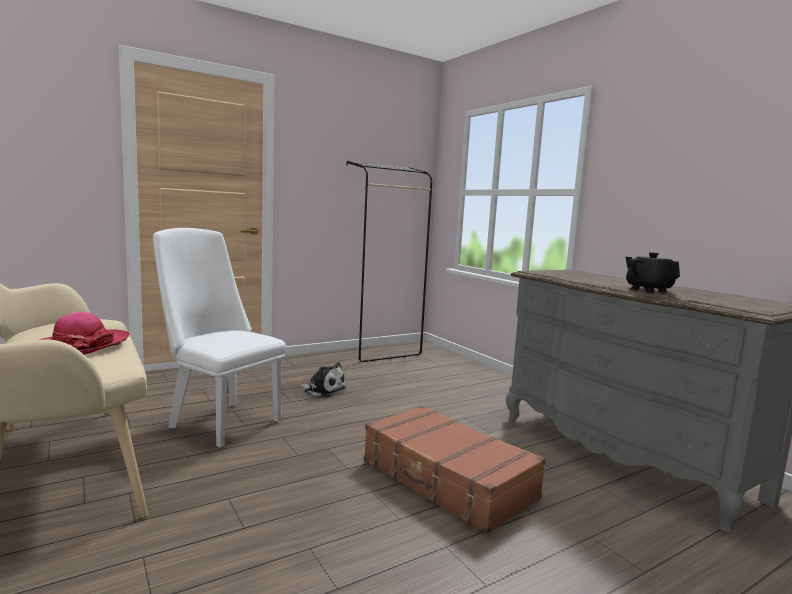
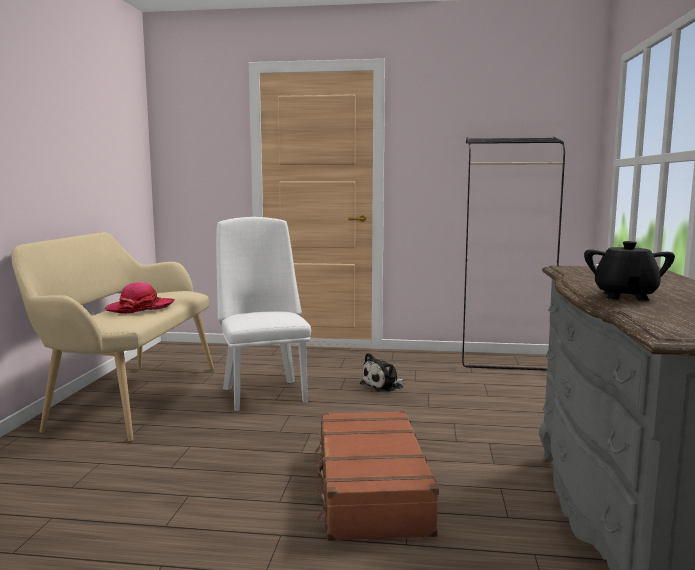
camera: 40 degrees right, 0 degrees up
plush toy [299,362,346,397] -> plush toy turned 75 degrees clockwise [360,353,403,392]

